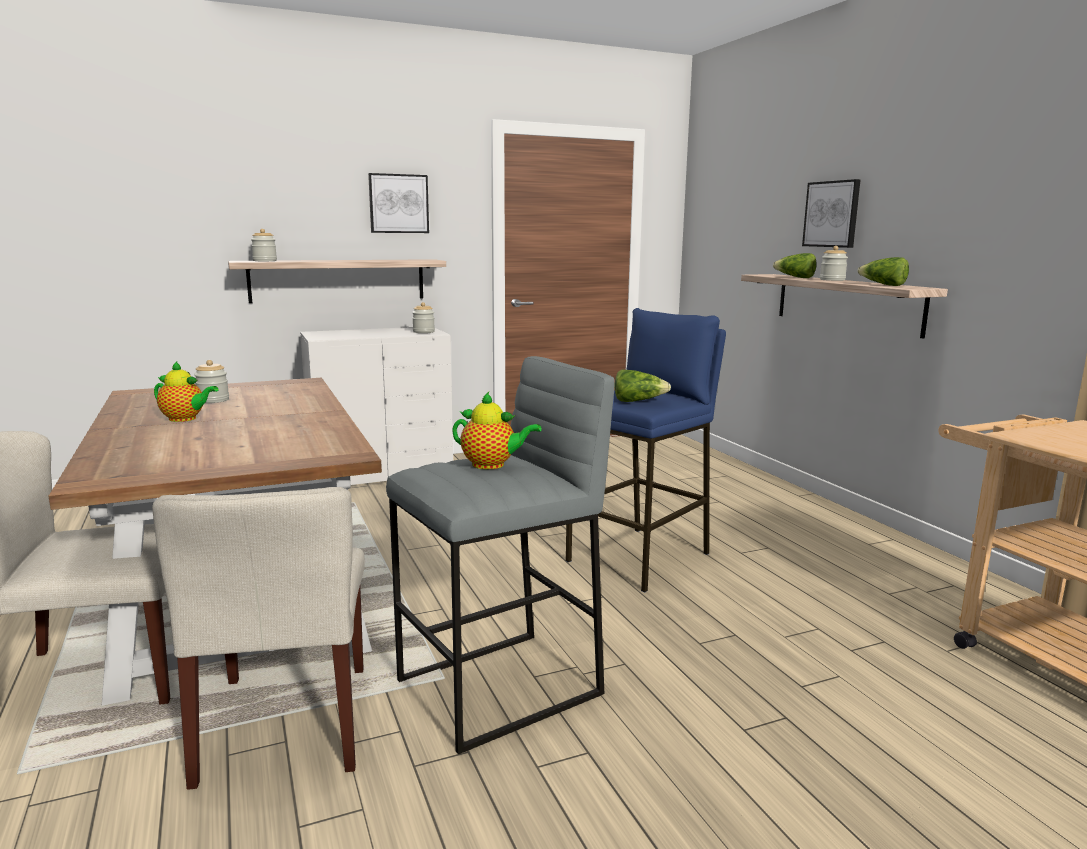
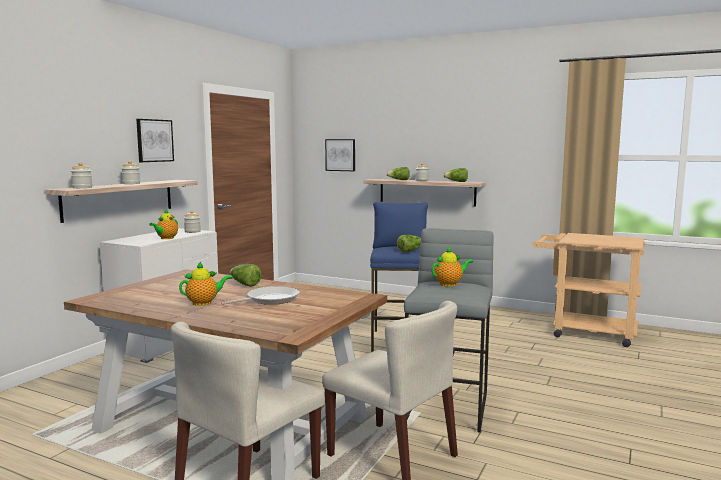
camera: 40 degrees left, 5 degrees down
jar [194,360,229,403] -> jar moved to [121,161,140,184]
picture [802,179,861,248] -> picture moved to [325,139,355,171]
none -> teapot [149,209,178,239]
none -> frying pan [221,286,300,305]
none -> lettuce [230,264,261,287]

